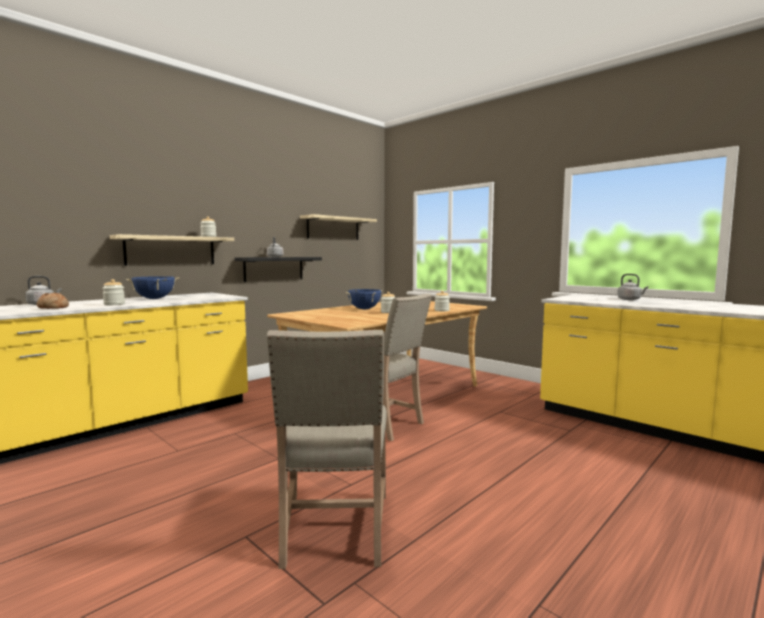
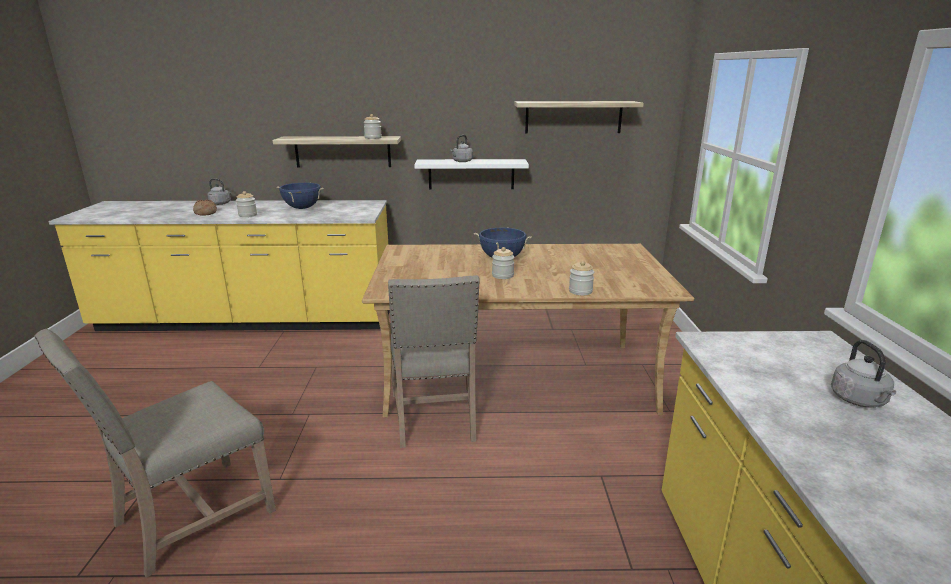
camera: 45 degrees right, 15 degrees up
black shelf [235,257,322,282] -> white shelf [414,159,529,189]

